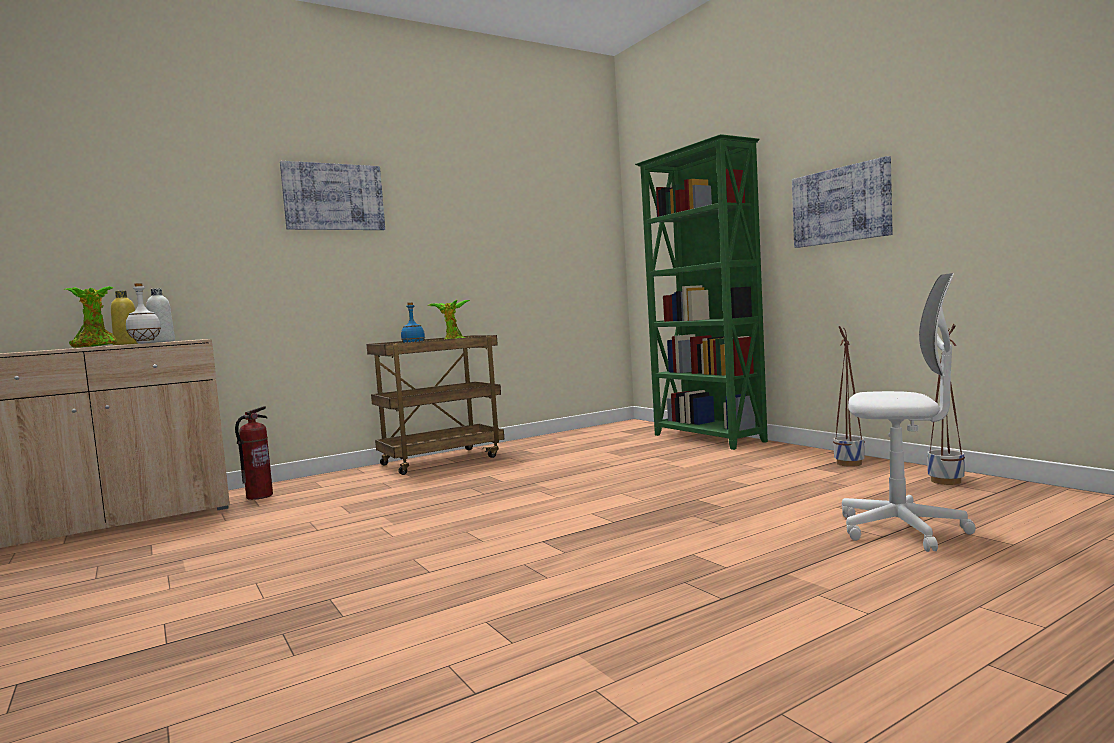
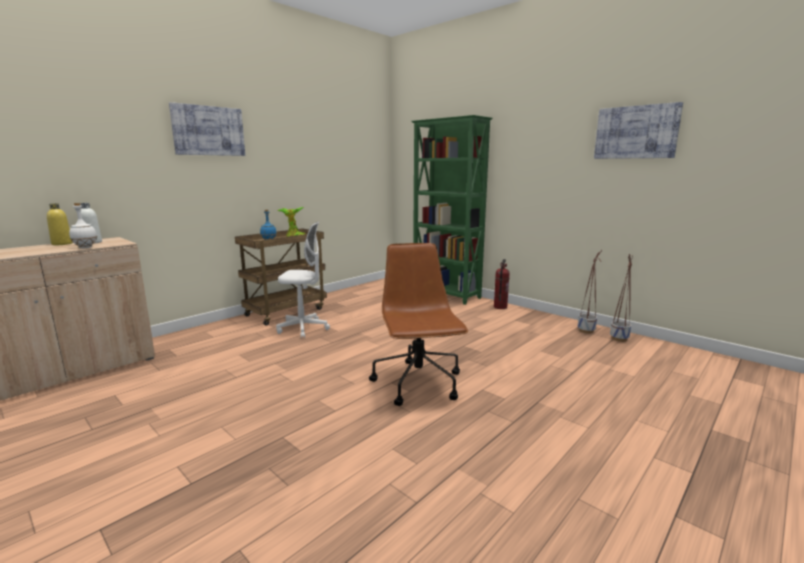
camera: 15 degrees left, 10 degrees up
potted plant [65,286,117,348] -> none
fire extinguisher [235,406,273,500] -> fire extinguisher moved to [494,259,510,309]
picture [792,156,892,248] -> picture moved to [594,102,683,159]
planter [833,326,865,467] -> planter moved to [610,254,633,342]
white office chair [842,273,976,552] -> white office chair moved to [276,222,330,338]
none -> brown office chair [369,243,468,406]

